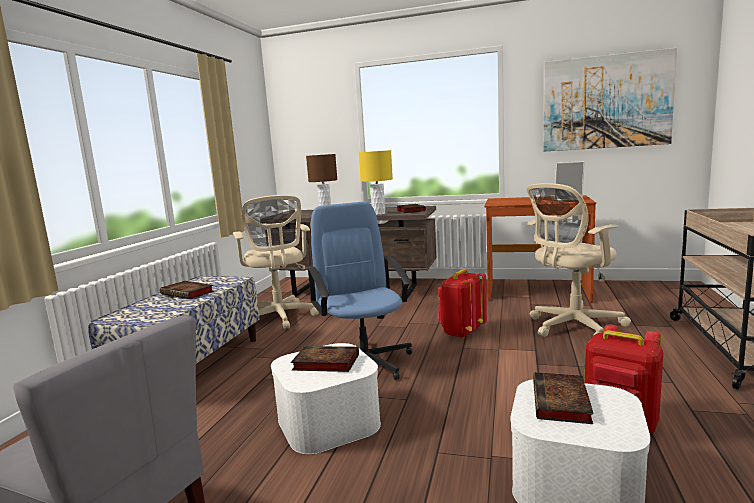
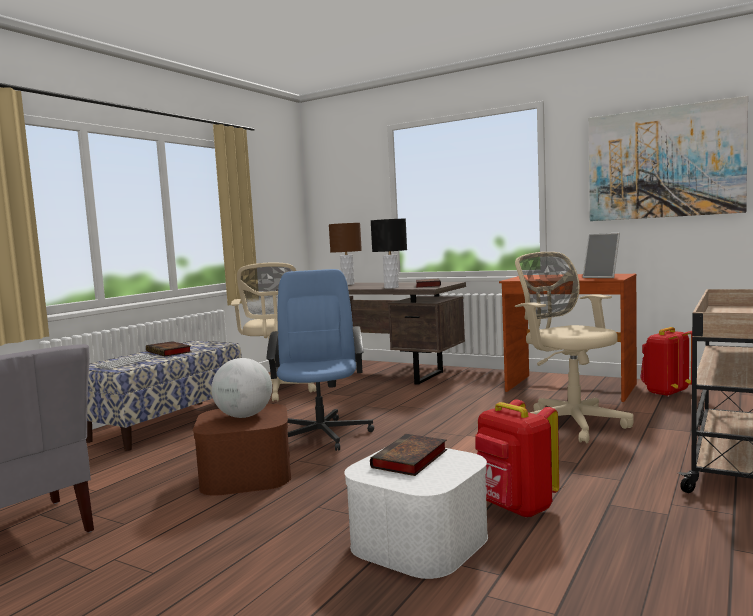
camera: 15 degrees right, 5 degrees down
white storage box [271,343,381,454] -> brown storage box [193,404,291,496]
book [291,346,359,372] -> globe [211,358,272,418]
yellow table lamp [359,150,393,215] -> black table lamp [371,219,407,289]
red backpack [438,269,487,338] -> red backpack moved to [640,327,693,397]
beige office chair [527,183,631,337] -> beige office chair turned 75 degrees clockwise [515,252,634,443]
none -> keyboard [96,354,155,369]

